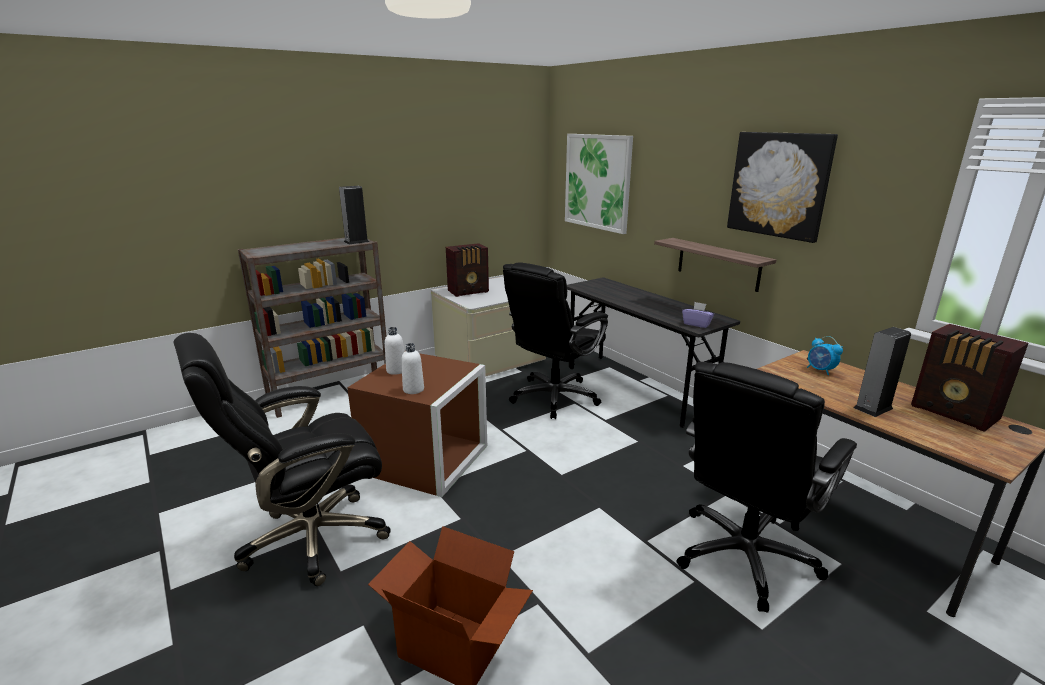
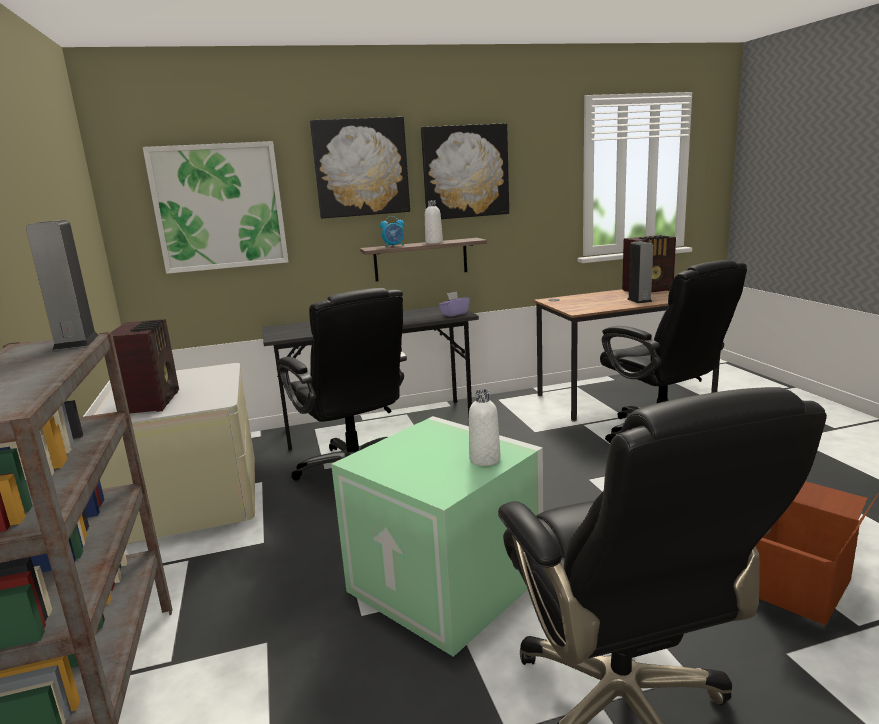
camera: 70 degrees left, 5 degrees down
brown storage box [347,353,487,497] -> green storage box [331,416,543,657]
white bottle [385,327,404,375] -> white bottle moved to [425,200,443,244]
alarm clock [807,336,843,375] -> alarm clock moved to [380,216,404,247]
none -> picture [310,117,410,219]

